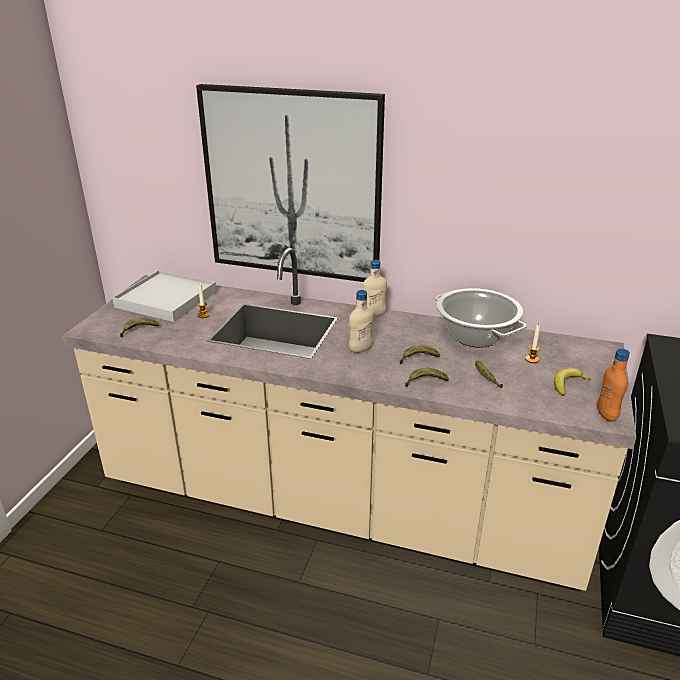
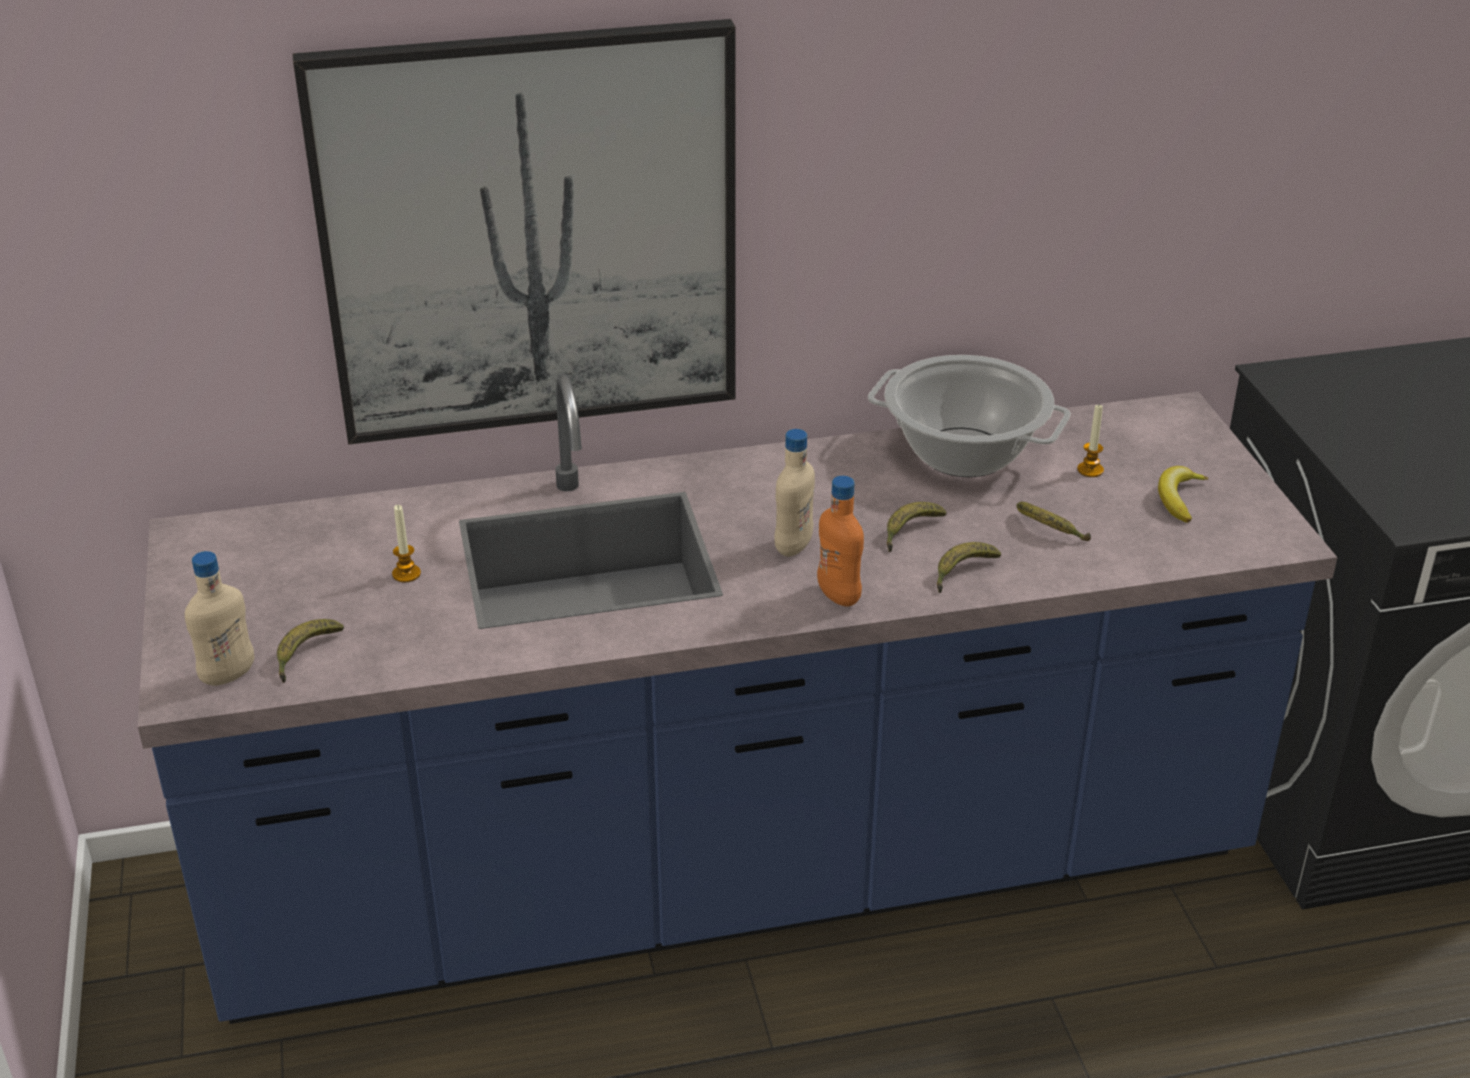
camera: 30 degrees left, 5 degrees up
beige counter [62,248,637,591] -> blue counter [138,373,1338,1024]
white tray [112,270,216,322] -> none
beige bottle [363,260,387,317] -> beige bottle moved to [185,551,254,686]
orange bottle [597,348,630,422] -> orange bottle moved to [817,476,864,607]

